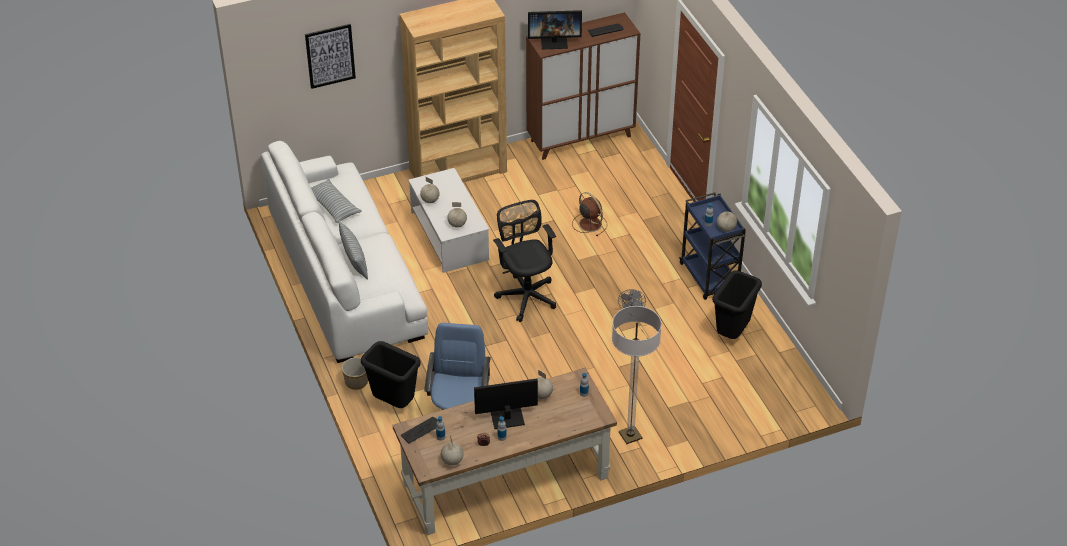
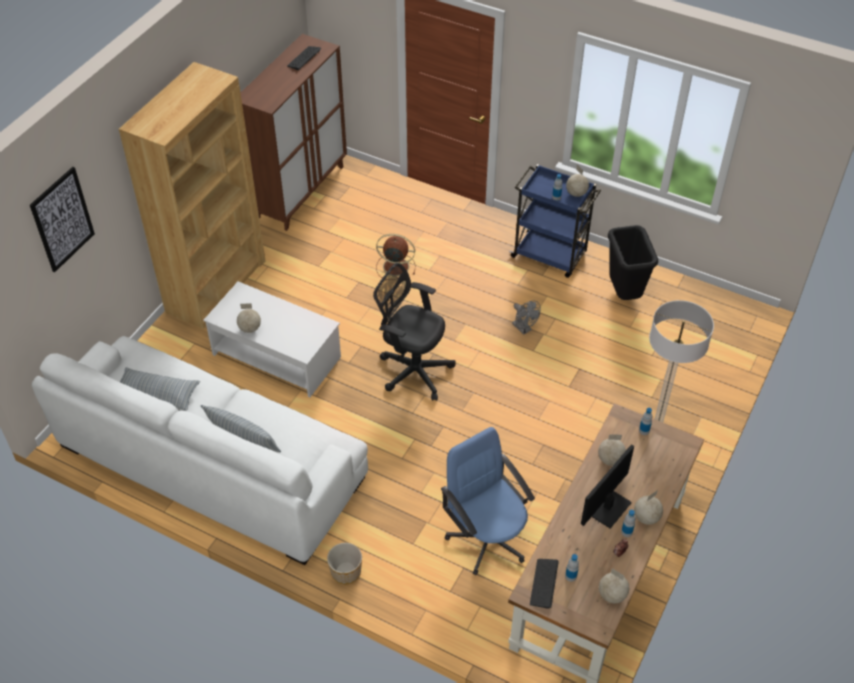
camera: 40 degrees left, 5 degrees up
black trash can [361,341,420,408] -> none
globe [447,202,467,228] -> globe moved to [634,490,663,525]
monitor [528,10,582,49] -> none

